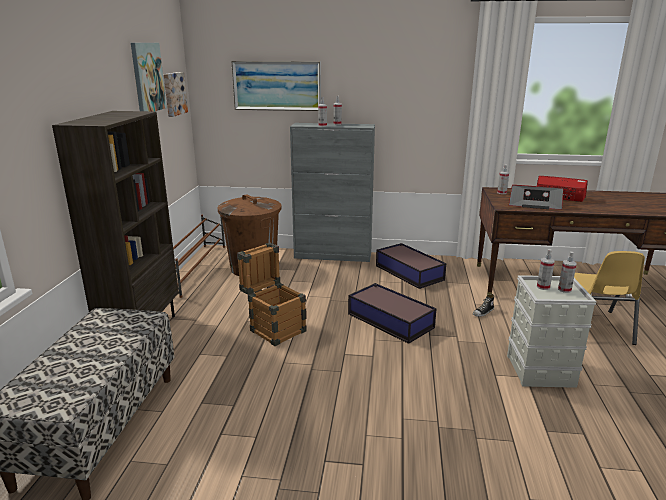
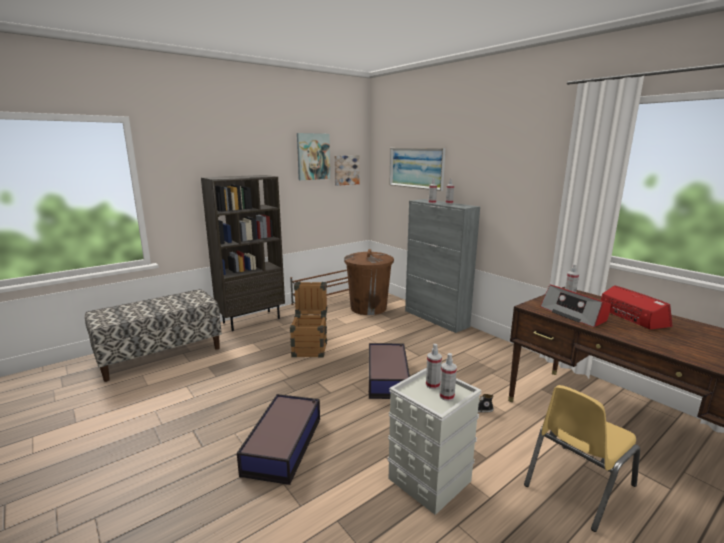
camera: 45 degrees right, 5 degrees down
storage box [376,243,446,289] -> storage box moved to [237,394,320,485]

